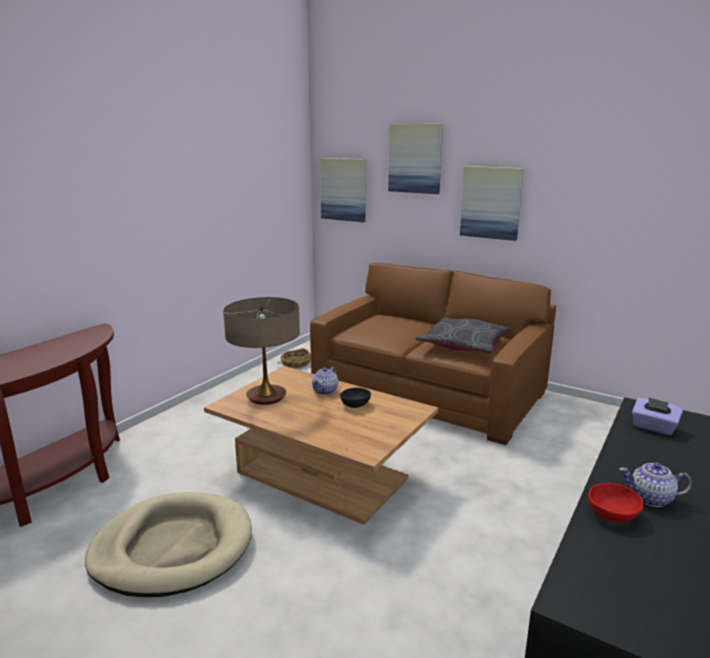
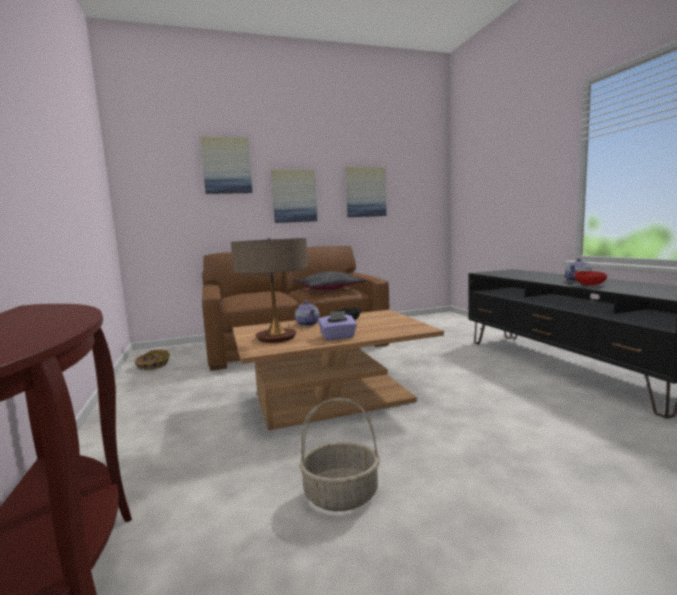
camera: 50 degrees left, 10 degrees down
beige dog bed [85,492,252,597] -> basket [299,398,380,511]
picture [320,158,366,222] -> picture moved to [345,167,386,217]
purple tissue box [632,397,683,435] -> purple tissue box moved to [318,311,357,340]

